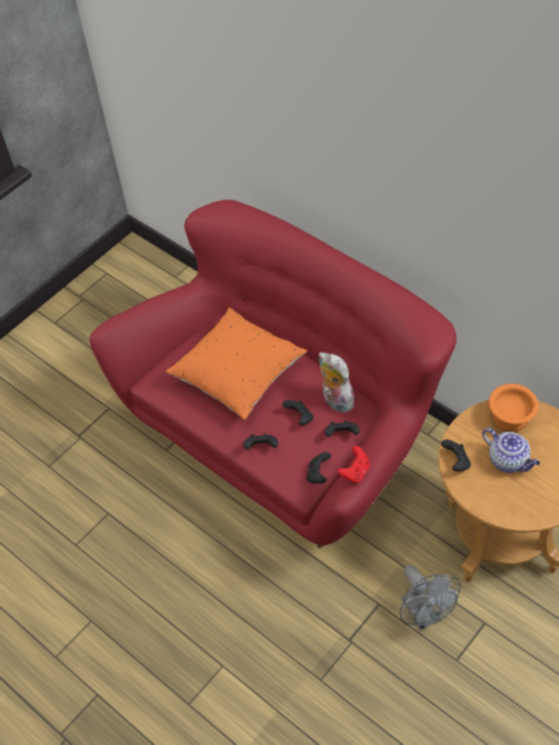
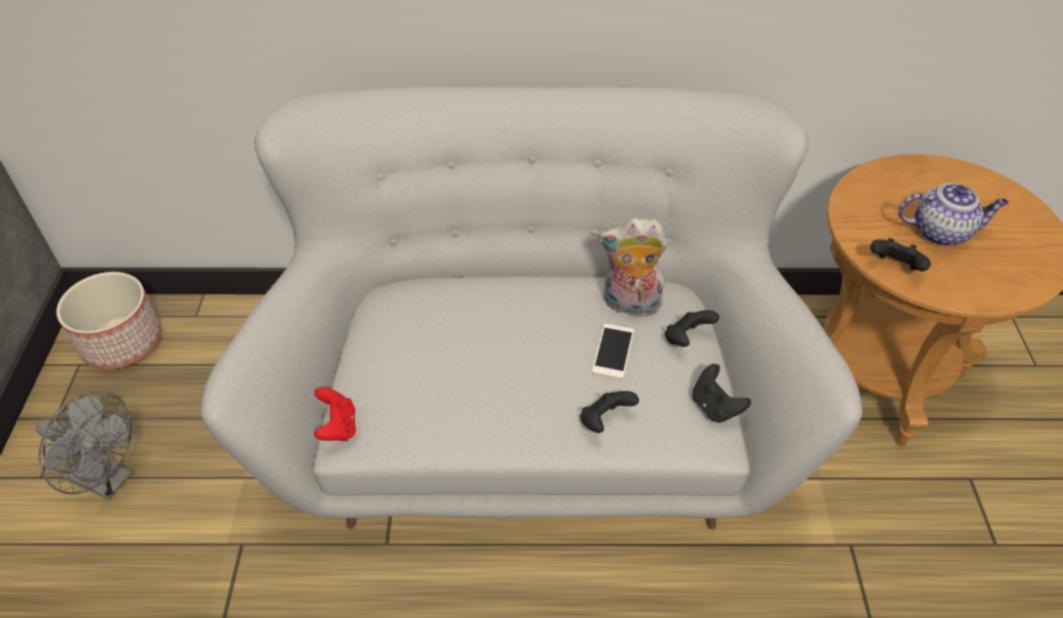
camera: 45 degrees left, 5 degrees down
red sofa [89,200,457,548] -> white sofa [201,86,862,529]
orange pillow [166,308,307,420] -> none
black game controller [282,400,313,425] -> phone [592,324,634,379]
red game controller [337,446,370,483] -> red game controller moved to [314,387,356,441]
grey fan [400,565,461,630] -> grey fan moved to [36,391,132,500]
orange bowl [489,384,539,432] -> none
none -> planter [56,272,162,370]

